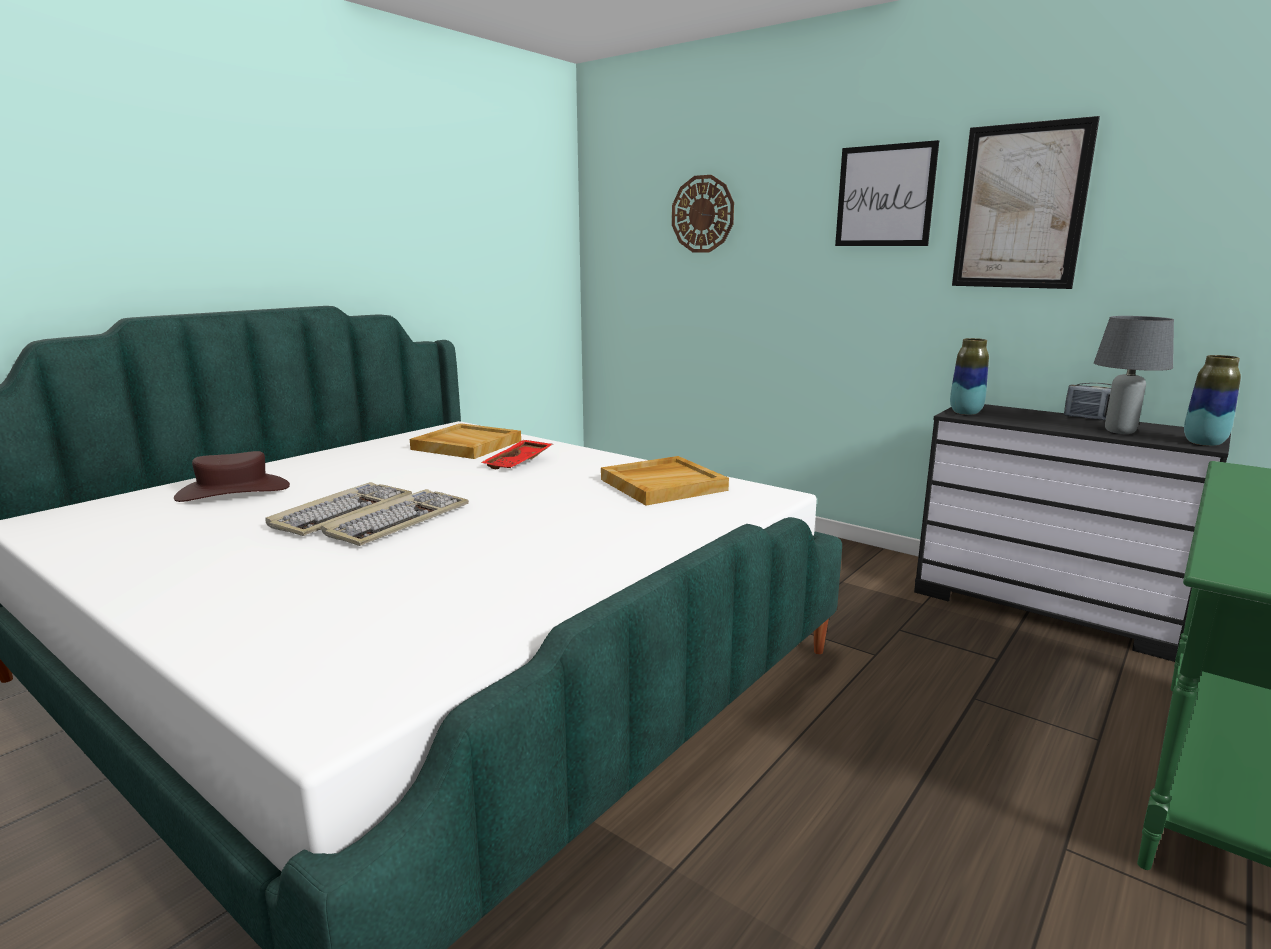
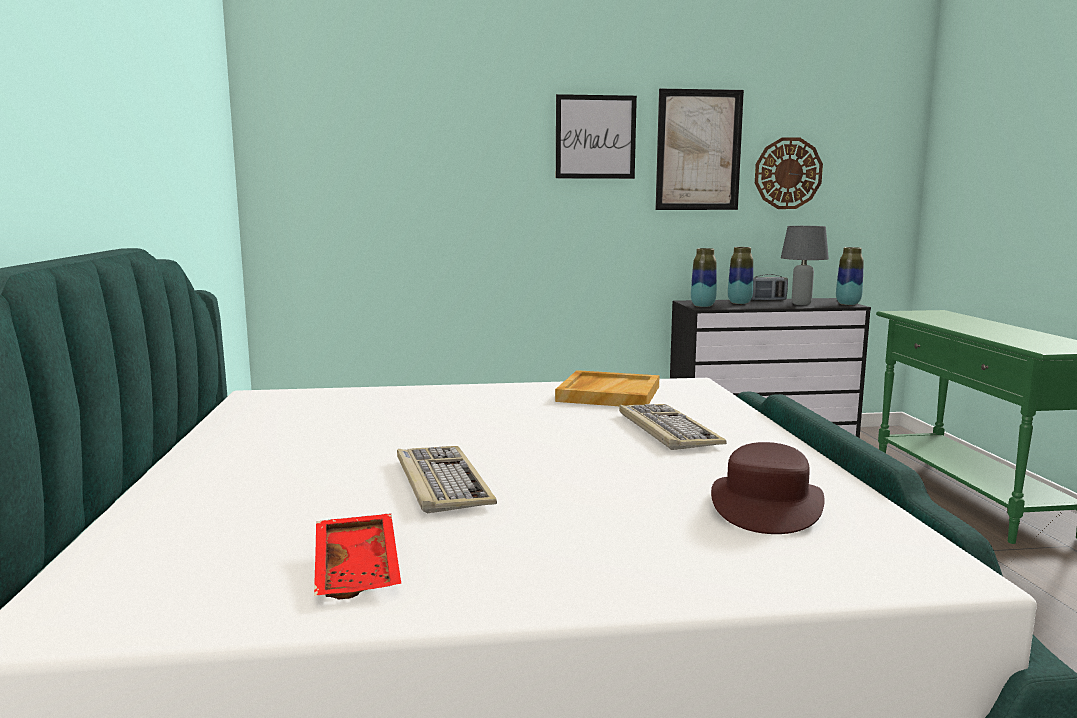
camera: 45 degrees left, 5 degrees down
brown hat [174,451,290,502] -> brown hat moved to [711,442,824,534]
keyboard [321,489,469,546] -> keyboard moved to [619,404,727,450]
beige tray [410,423,521,459] -> none
red tray [481,440,553,469] -> red tray moved to [314,513,401,600]
wall clock [672,175,734,253] -> wall clock moved to [755,137,823,209]
none -> vase [728,247,753,304]

